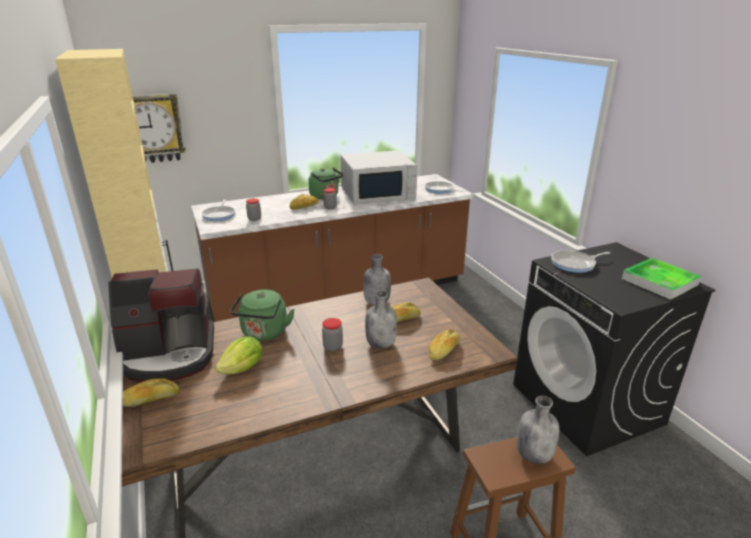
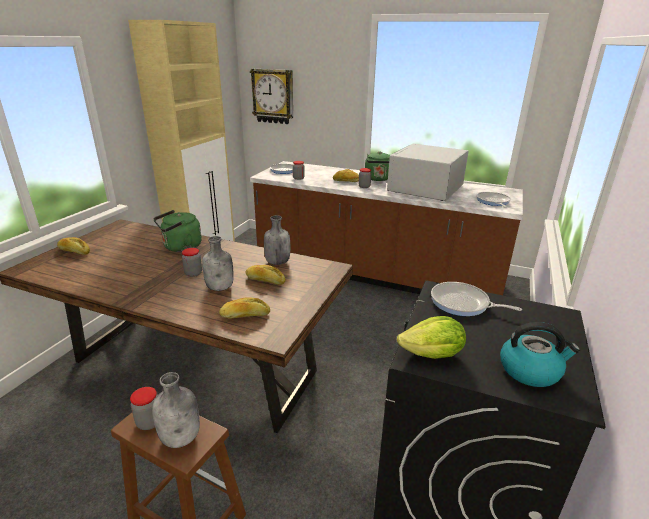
camera: 45 degrees right, 0 degrees up
coffee machine [108,268,214,382] -> none
lettuce [215,336,263,374] -> lettuce moved to [397,316,466,359]
white microwave [340,150,417,205] -> white microwave turned 90 degrees clockwise [387,144,469,201]
tray [622,258,701,300] -> kettle [500,322,580,387]
none -> jar [130,387,158,430]

